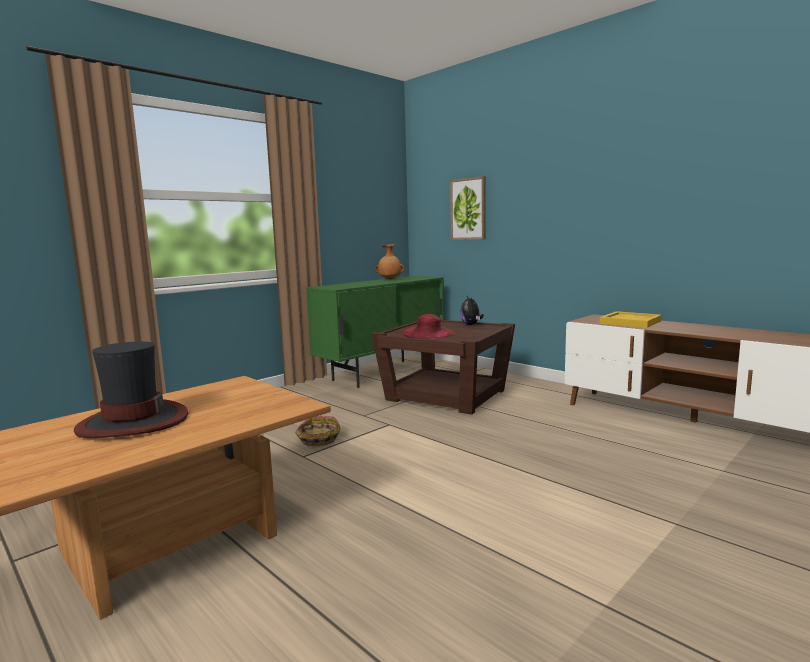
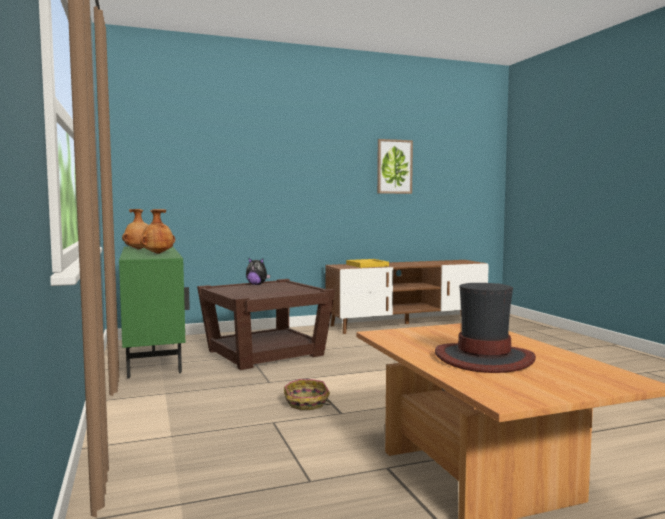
camera: 65 degrees left, 5 degrees down
red hat [402,314,455,339] -> none
picture [450,176,486,240] -> picture moved to [377,139,413,194]
none -> brown vase [140,209,175,254]

